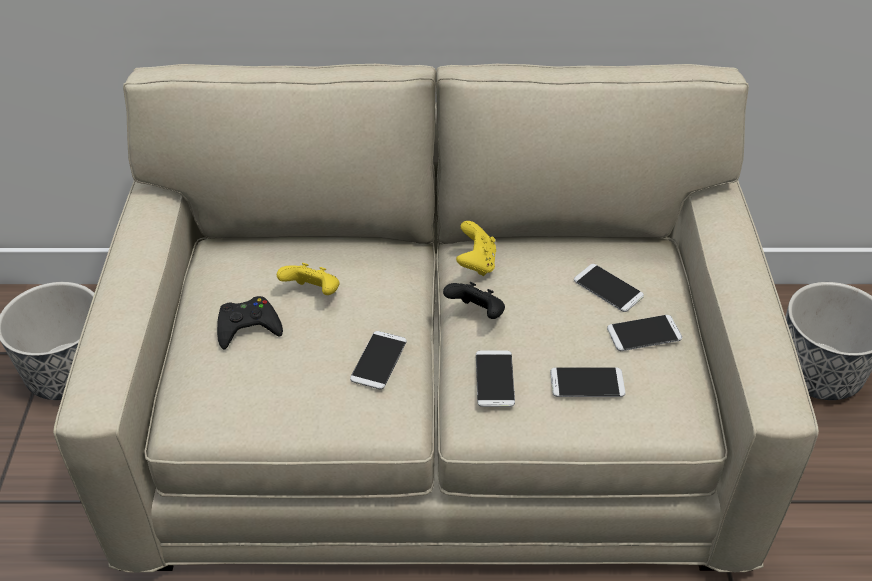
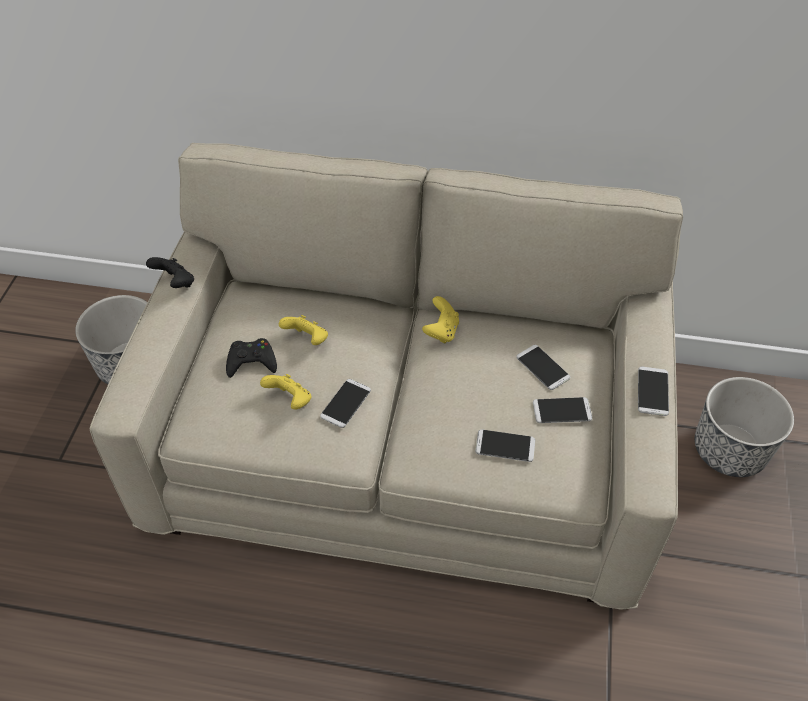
camera: 10 degrees right, 5 degrees up
black game controller [443,282,505,319] -> black game controller moved to [146,257,194,288]
phone [476,350,515,407] -> phone moved to [638,366,669,416]
none -> yellow game controller [260,374,311,410]

